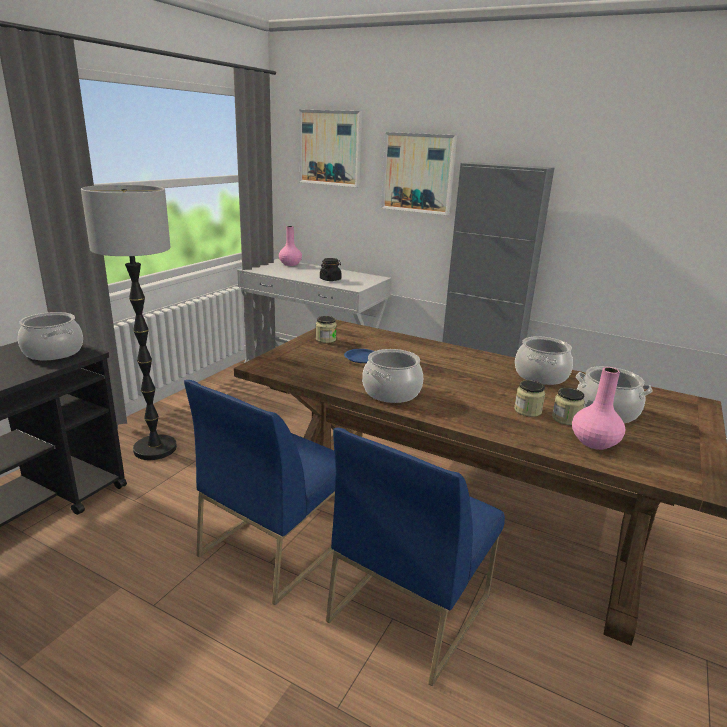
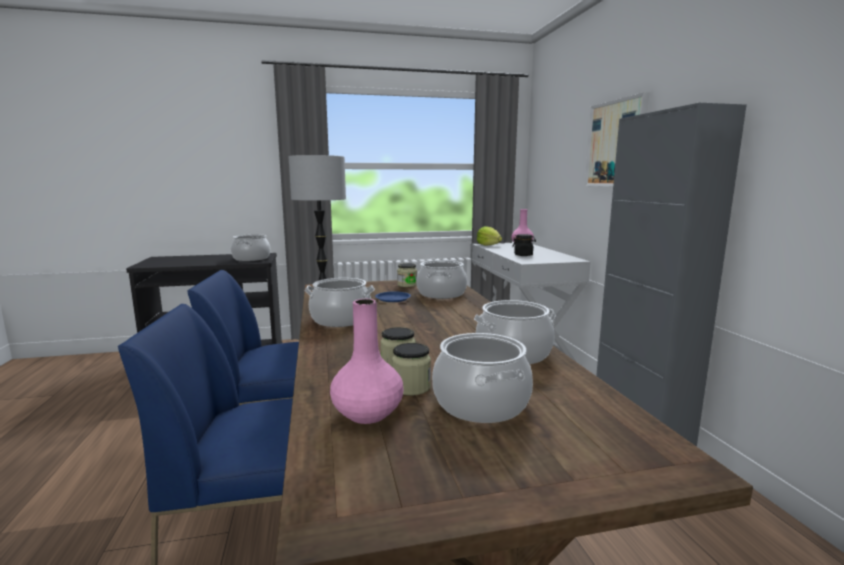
camera: 50 degrees right, 10 degrees down
picture [299,109,362,187] -> none
none -> cooking pot [416,260,467,299]
none -> lettuce [477,226,502,246]

